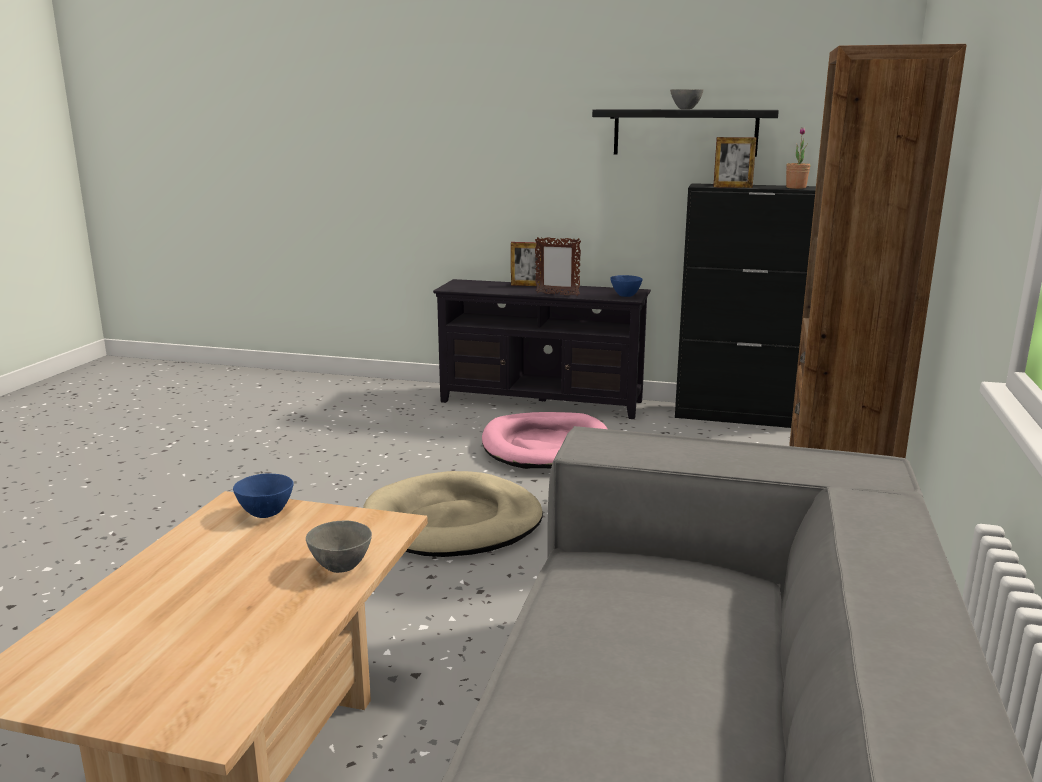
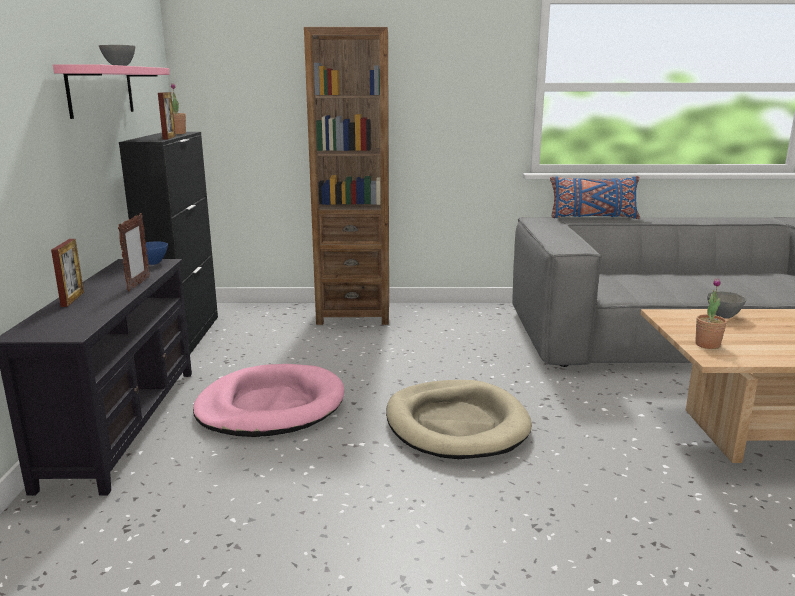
camera: 105 degrees left, 0 degrees up
blue bowl [233,473,294,518] -> potted plant [695,278,727,349]
black shelf [592,109,779,157] -> pink shelf [53,64,170,119]
none -> blue pillow [550,176,640,219]

